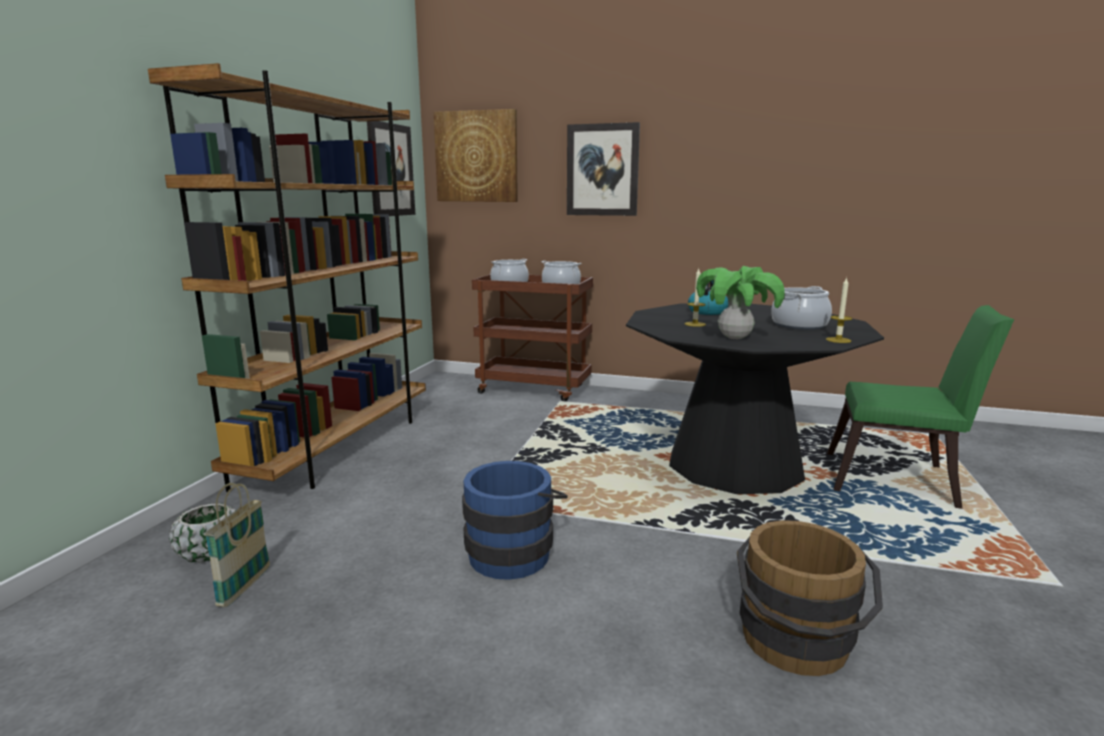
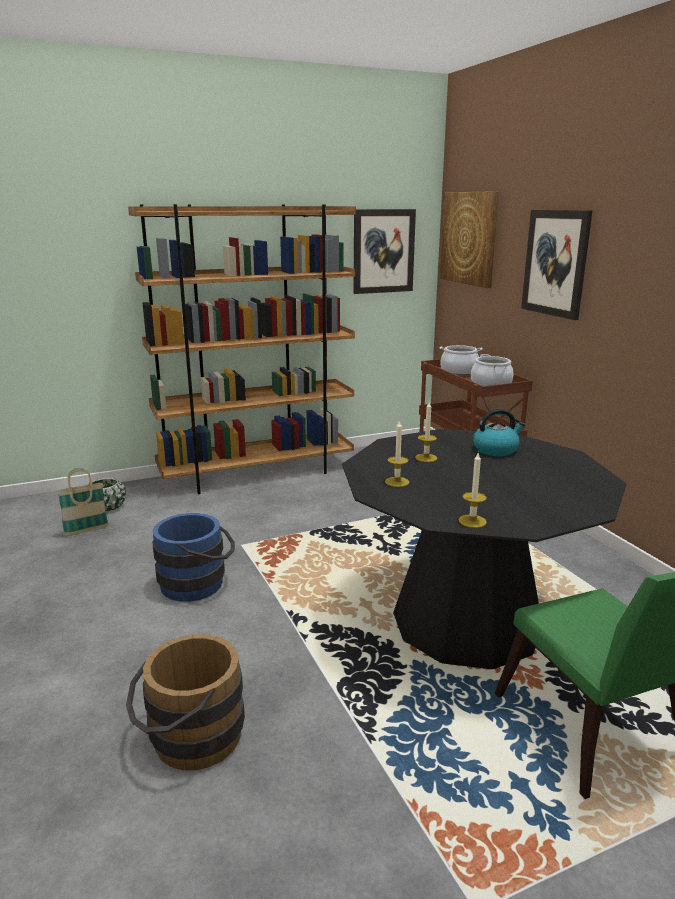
camera: 50 degrees right, 5 degrees up
potted plant [696,266,785,339] -> candle [385,420,409,487]
cooking pot [771,286,832,330] -> none

